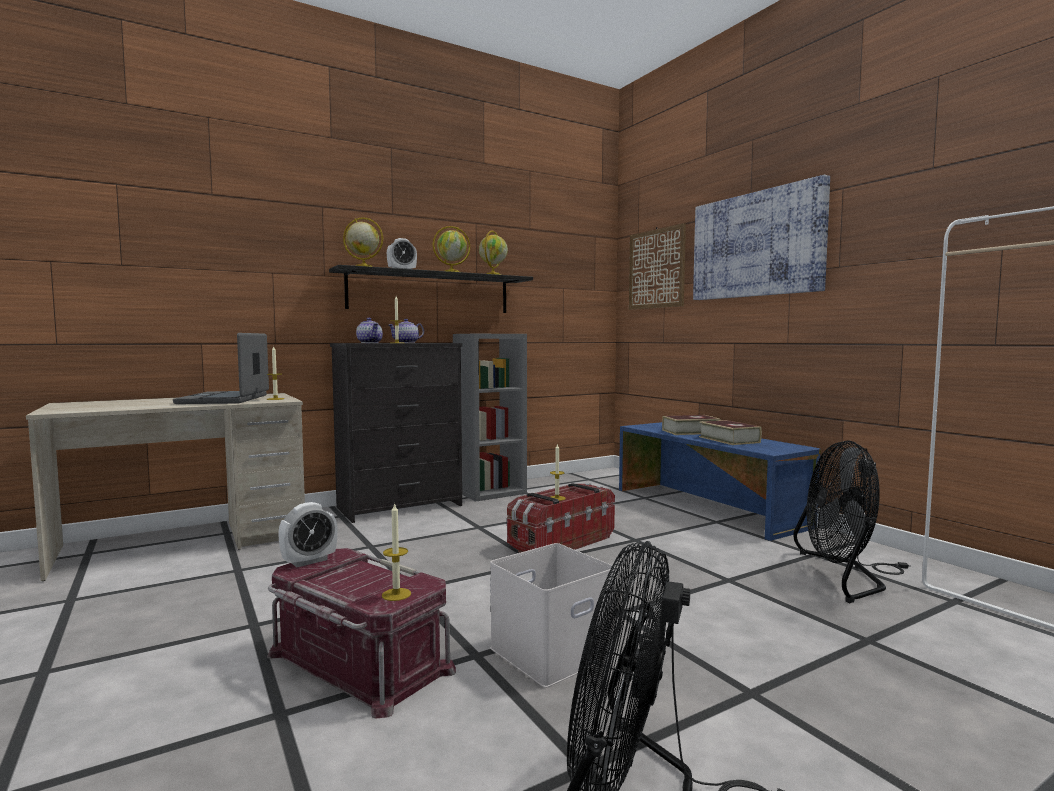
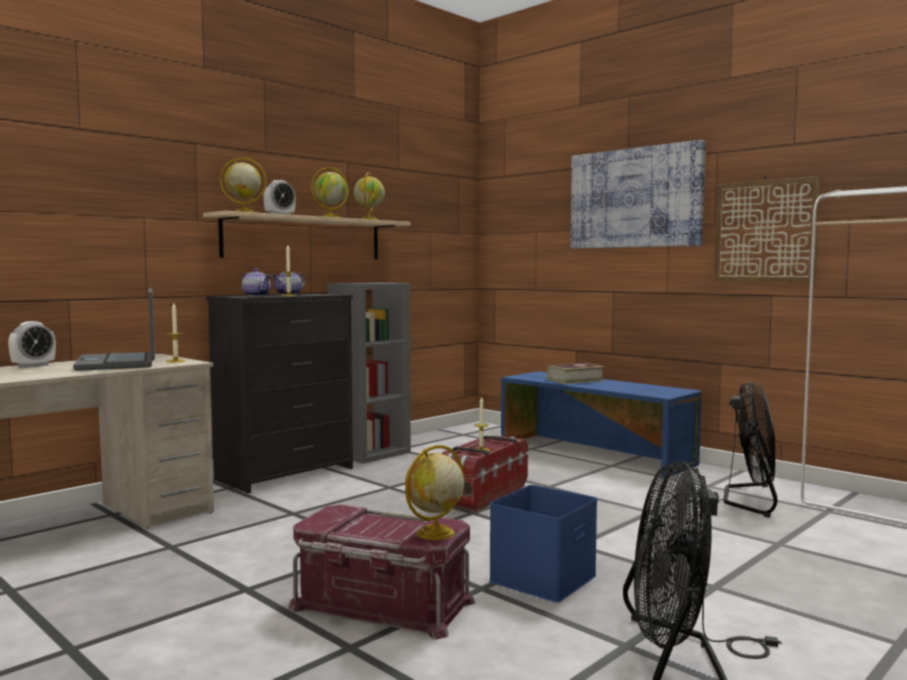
camera: 15 degrees left, 0 degrees up
alarm clock [278,502,337,567] -> alarm clock moved to [8,321,56,368]
black shelf [329,265,533,313] -> beige shelf [203,211,410,259]
candle [382,502,411,601] -> globe [405,445,464,540]
white storage box [490,543,615,688] -> blue storage box [489,485,597,603]
picture [629,223,686,310] -> picture moved to [714,176,820,283]
book [699,420,762,445] -> none
black fan [793,441,911,603] -> black fan turned 150 degrees counterclockwise [690,381,777,518]

